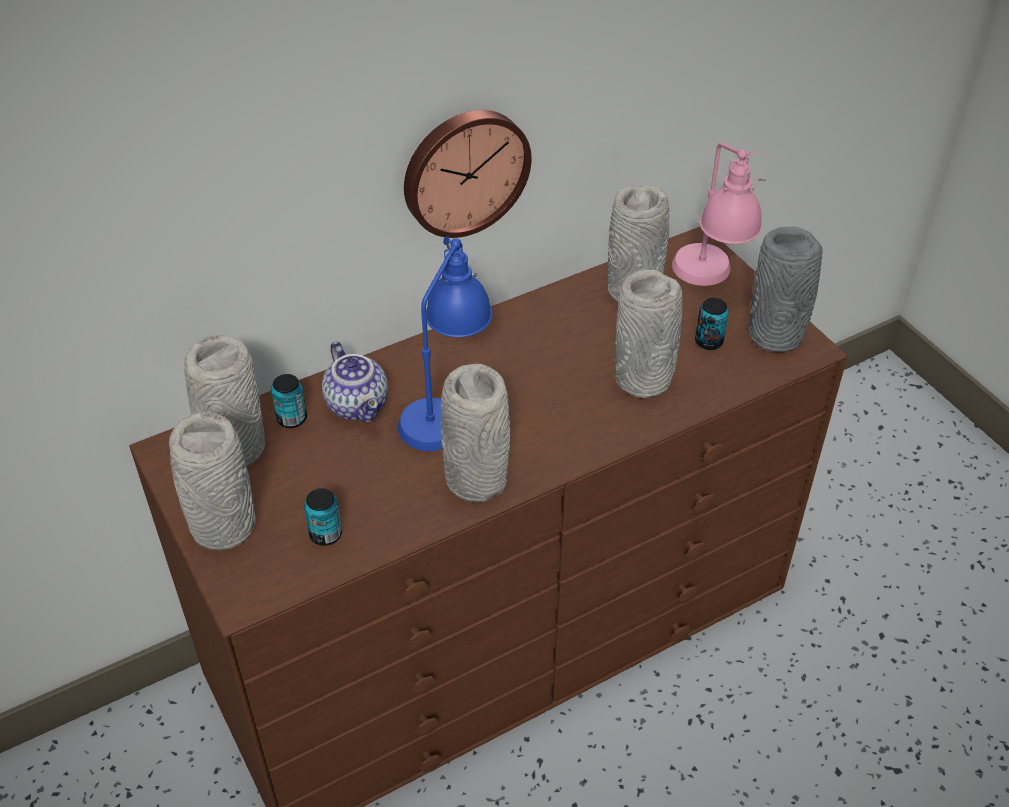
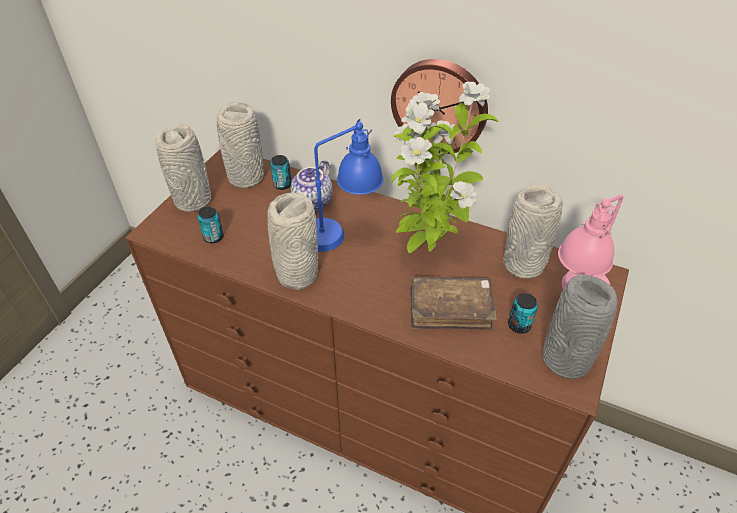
camera: 55 degrees right, 0 degrees up
grey vase [615,270,683,398] -> brown book [410,276,497,330]
none -> potted plant [391,82,499,253]

